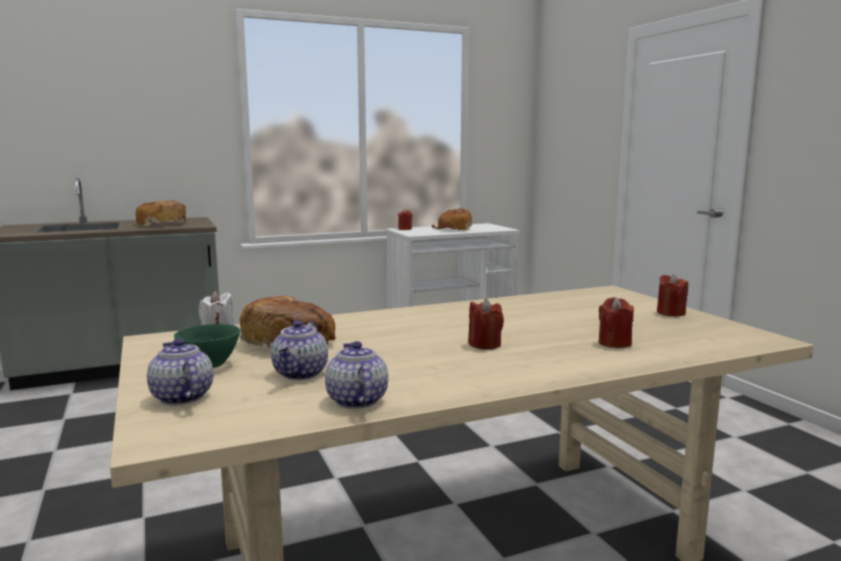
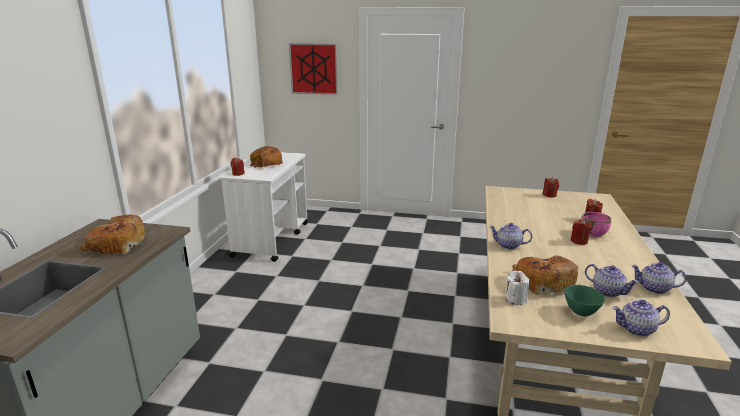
camera: 55 degrees left, 10 degrees up
none -> picture [289,43,338,95]
none -> teapot [489,223,532,249]
none -> pink bowl [581,212,611,237]

